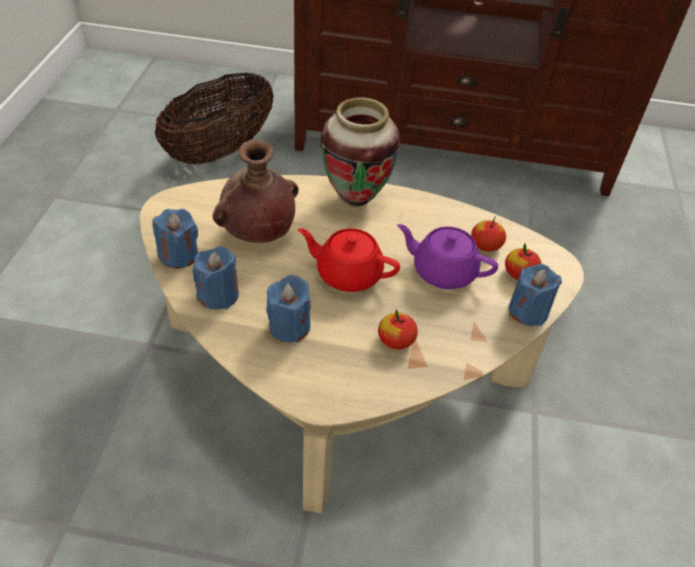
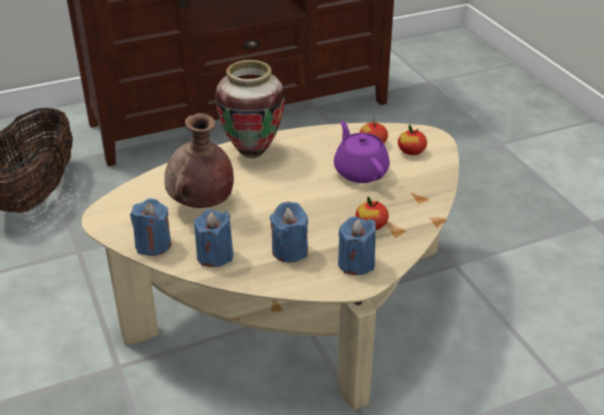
camera: 30 degrees left, 10 degrees down
red teapot [298,228,400,292] -> none
purple teapot [397,224,498,289] -> purple teapot turned 75 degrees clockwise [334,121,390,183]
blue candle [509,264,562,326] -> blue candle moved to [338,217,376,275]

